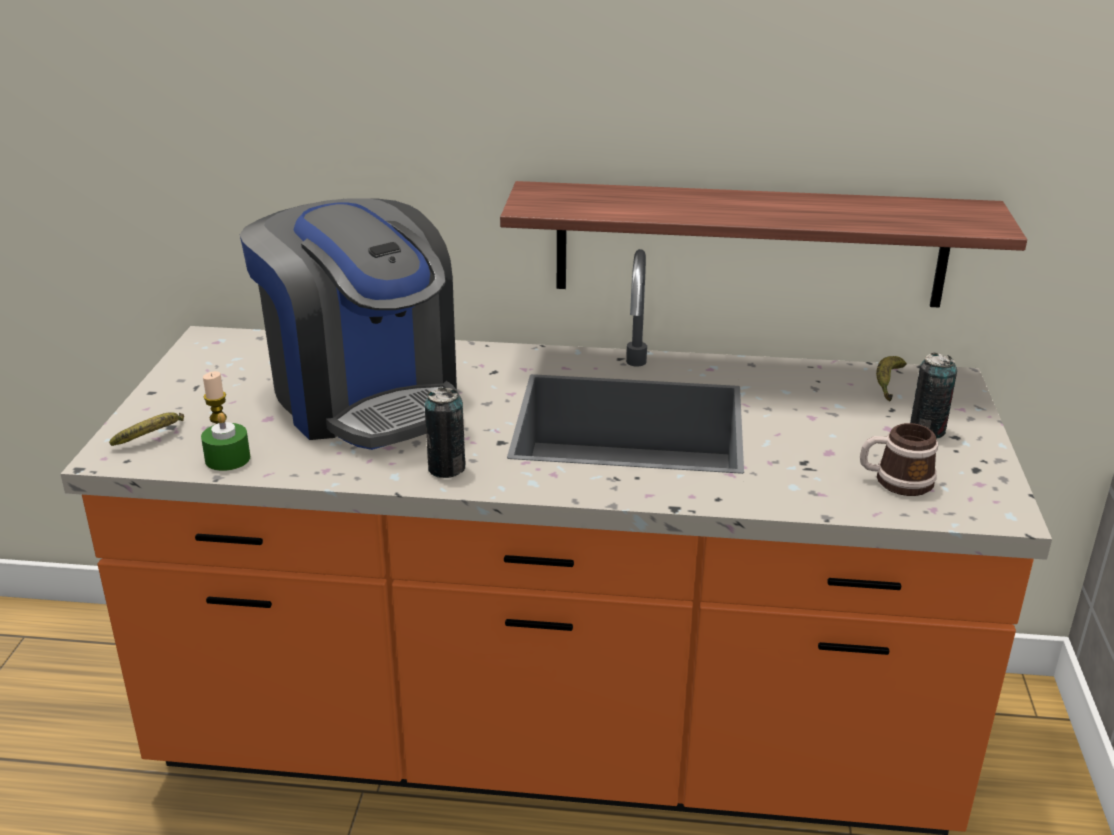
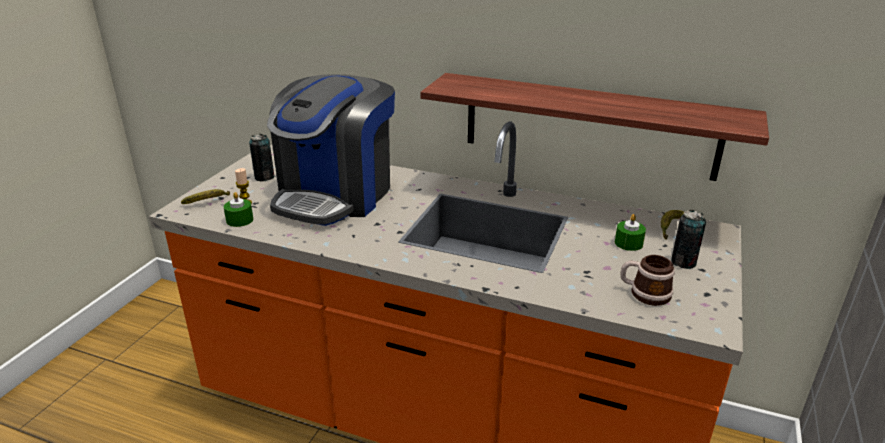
camera: 15 degrees right, 0 degrees up
coffee machine [240,198,462,450] -> coffee machine turned 45 degrees clockwise [267,74,395,226]
can [424,388,466,478] -> can moved to [249,134,274,181]
none -> green candle [615,214,646,251]

